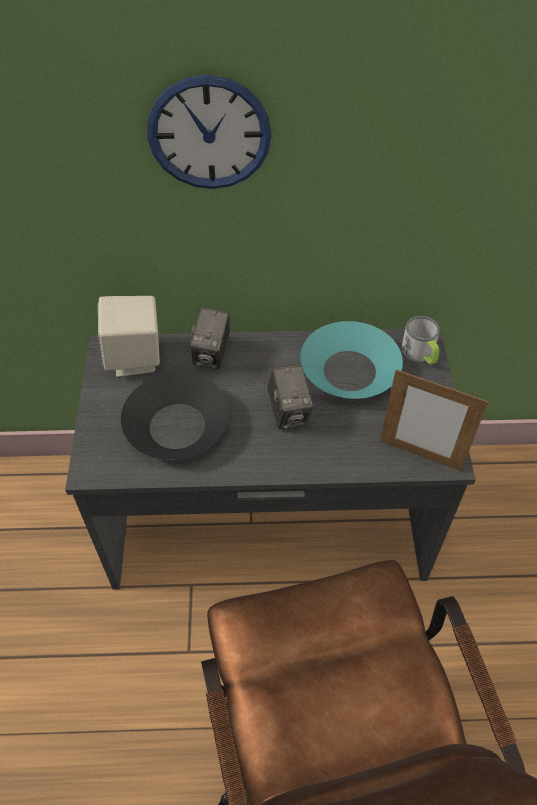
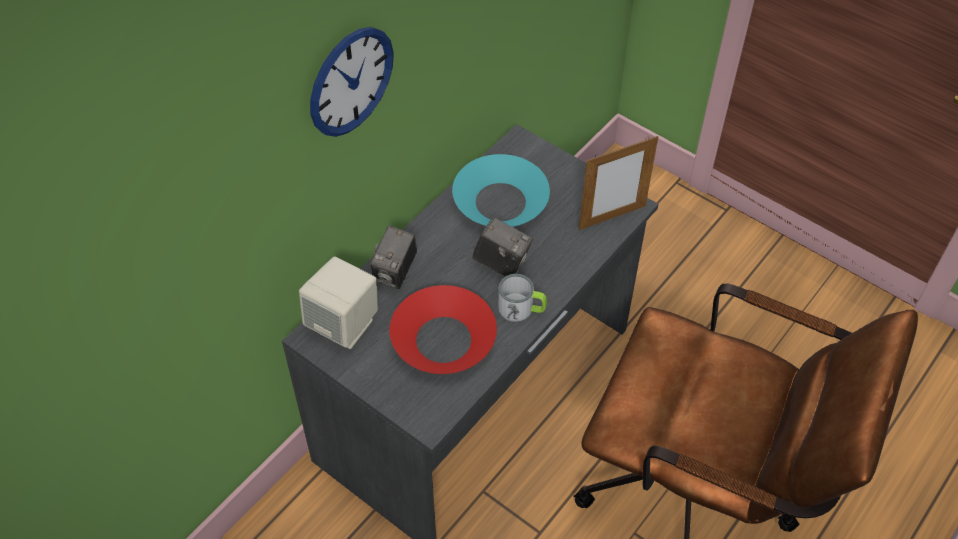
camera: 50 degrees left, 0 degrees up
black bowl [121,372,229,460] -> red bowl [390,285,497,374]
camera [191,308,230,369] -> camera turned 60 degrees clockwise [371,226,417,289]
mug [401,316,440,365] -> mug moved to [498,274,547,322]

